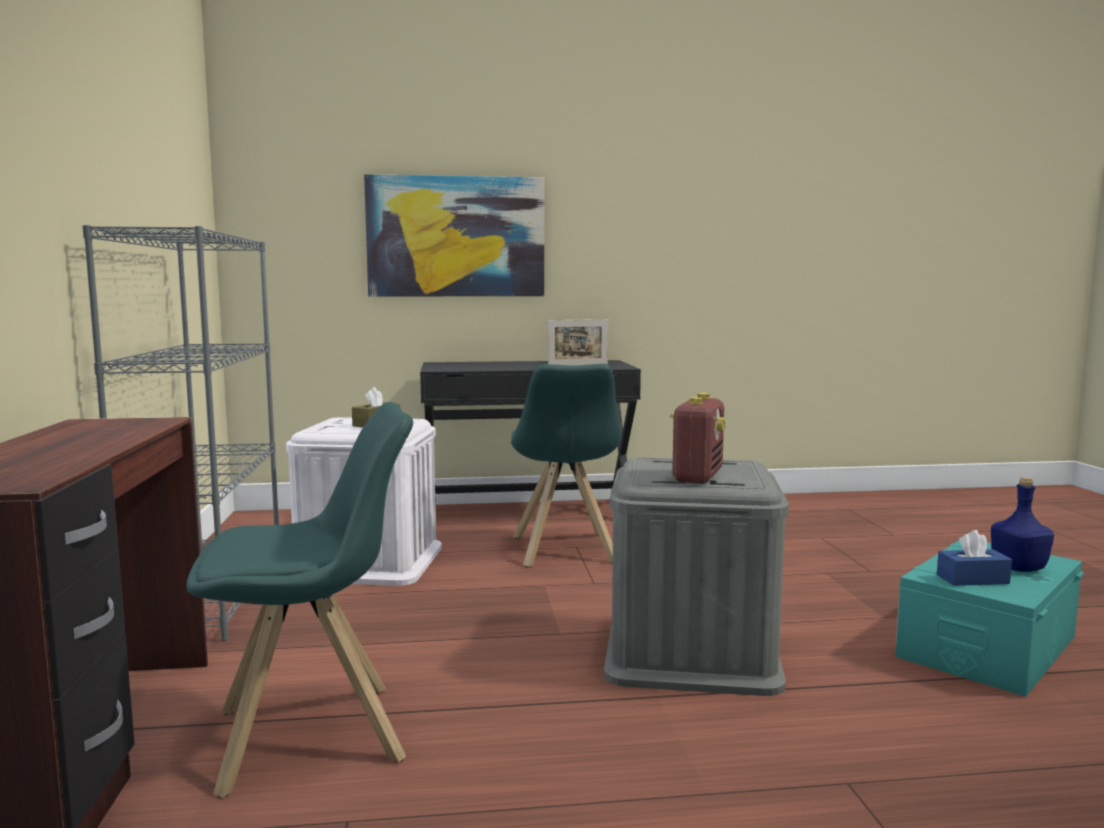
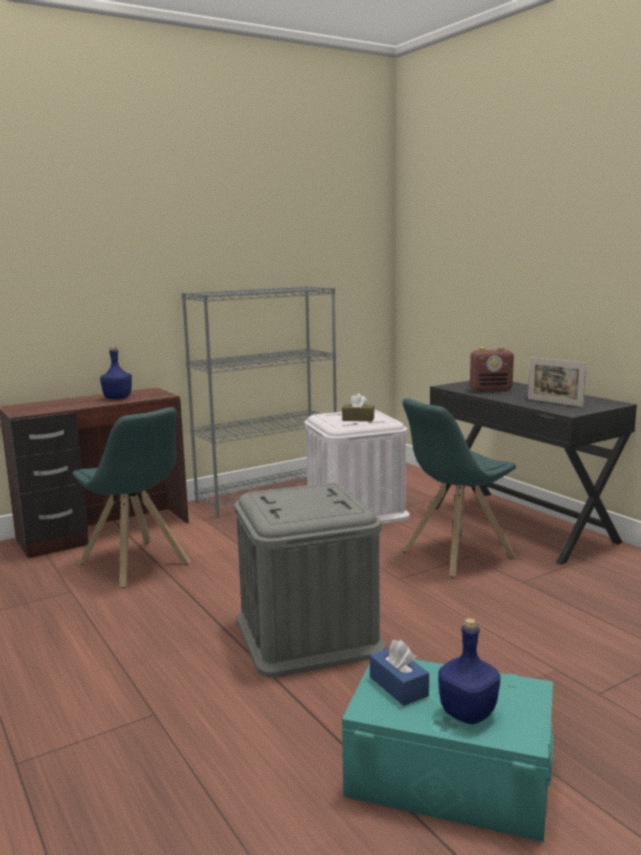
camera: 65 degrees right, 5 degrees up
picture [364,174,544,296] -> none
radio [670,393,725,484] -> radio moved to [470,347,514,392]
none -> blue bottle [100,346,132,399]

